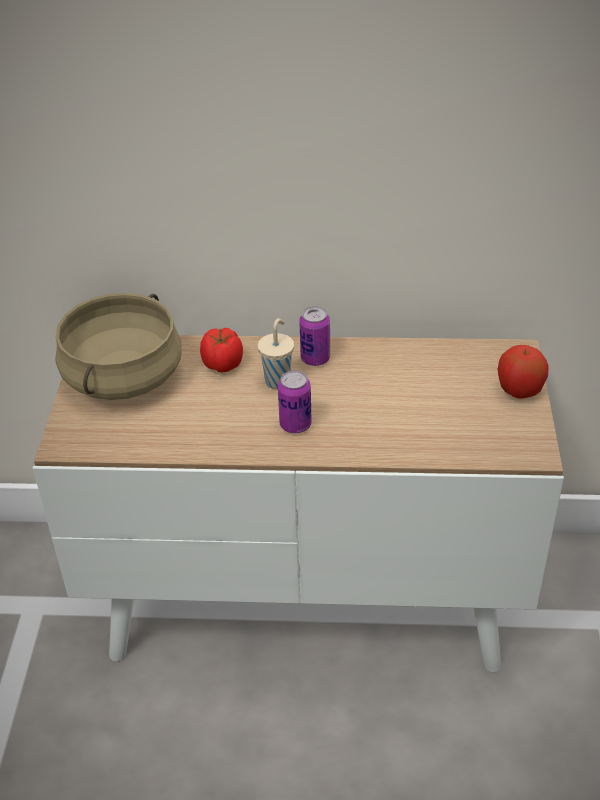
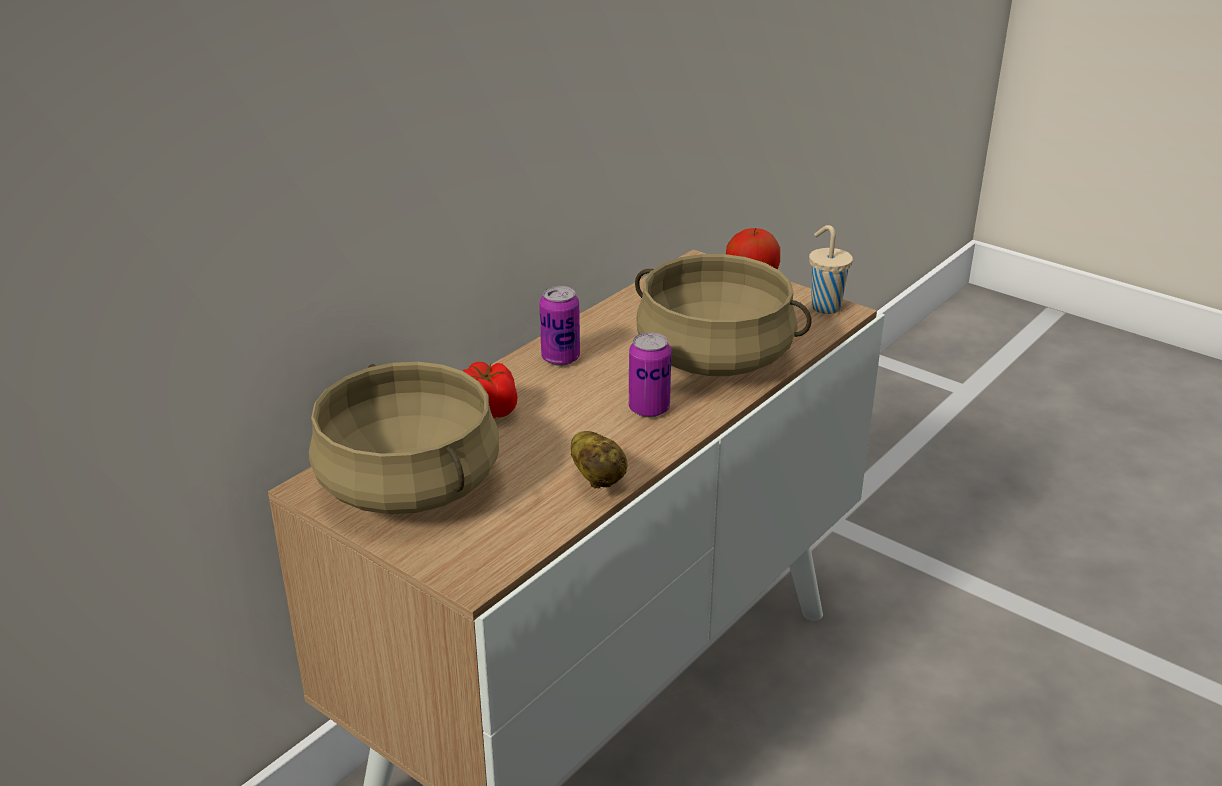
camera: 55 degrees left, 10 degrees down
beige cup [258,319,294,389] -> beige cup moved to [809,225,853,314]
none -> potato [571,431,628,489]
none -> beige cooking pot [635,254,811,376]

